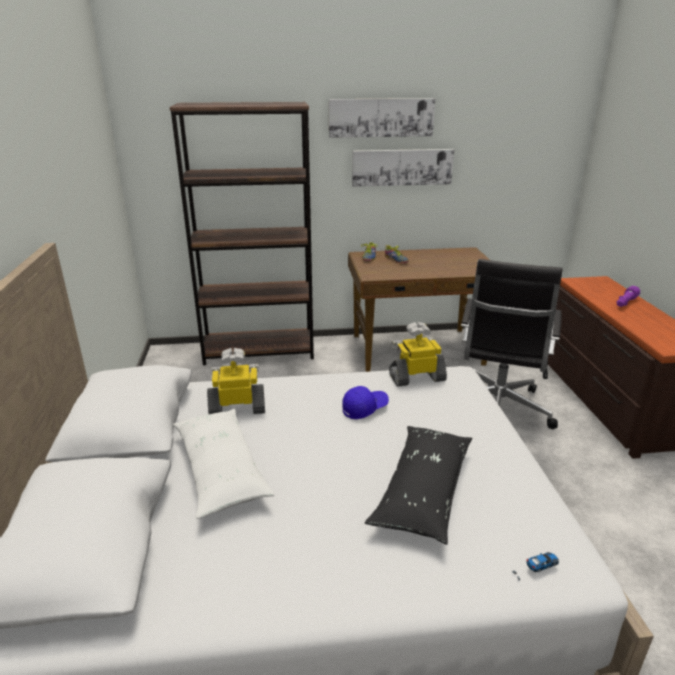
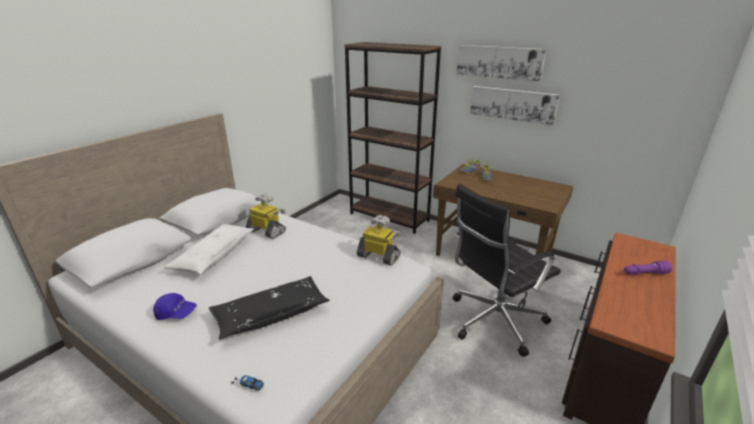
camera: 40 degrees right, 0 degrees up
blue cap [342,386,389,419] -> blue cap moved to [153,293,197,320]

